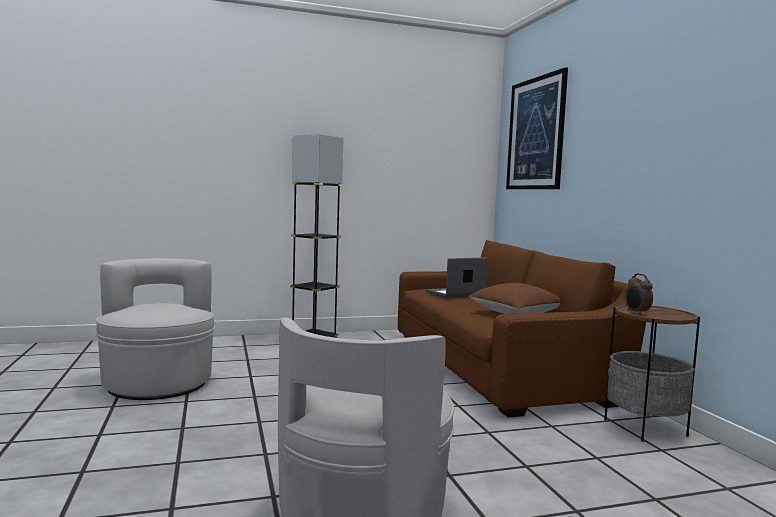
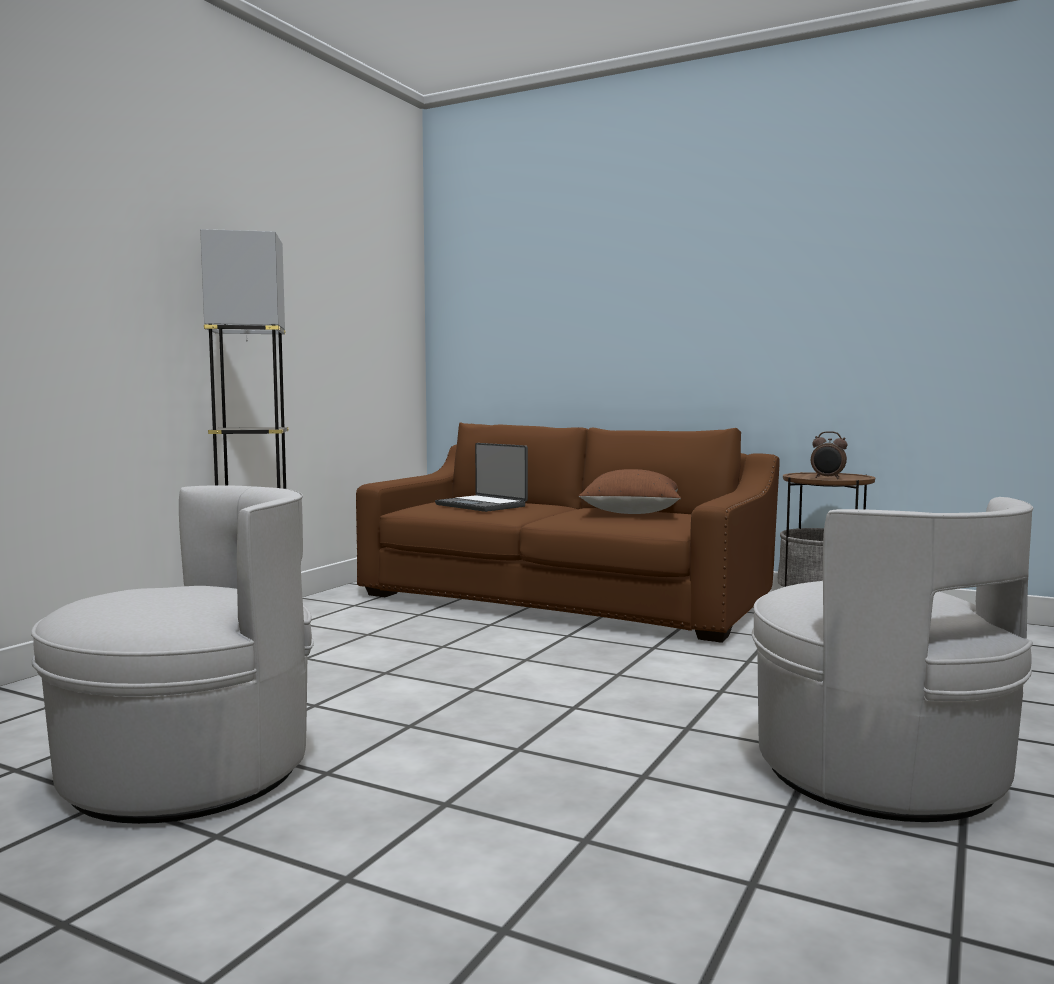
camera: 45 degrees left, 0 degrees up
white armchair [96,258,215,400] -> white armchair turned 120 degrees clockwise [31,485,314,824]
laptop [426,257,488,298] -> laptop turned 60 degrees counterclockwise [435,443,528,512]
picture [506,67,568,189] -> none

